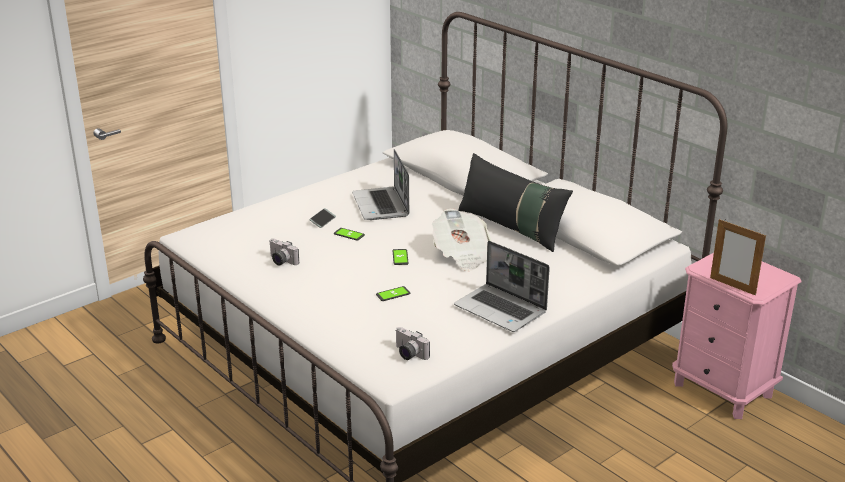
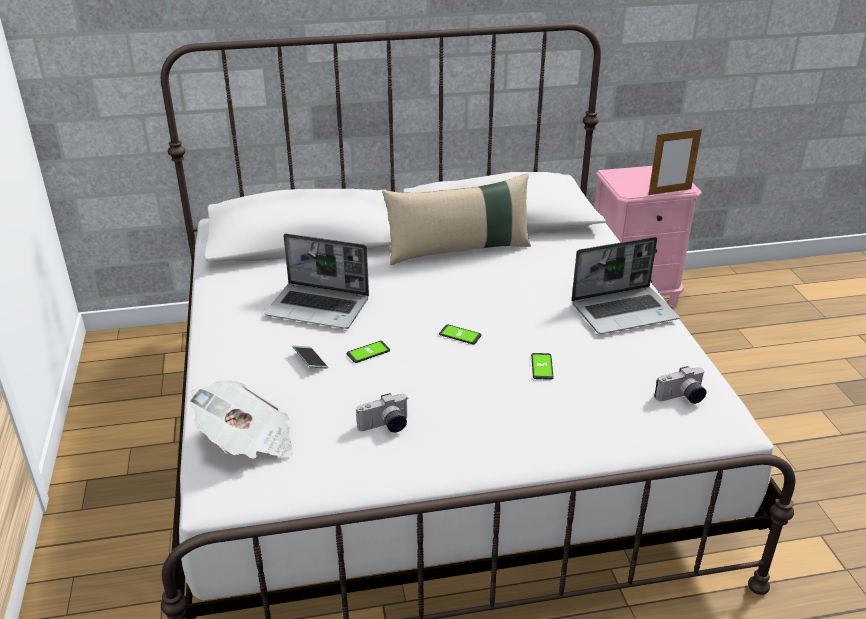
camera: 60 degrees left, 5 degrees up
newspaper [432,208,491,271] -> newspaper moved to [188,381,293,459]
black pillow [458,153,573,252] -> beige pillow [382,173,531,265]

